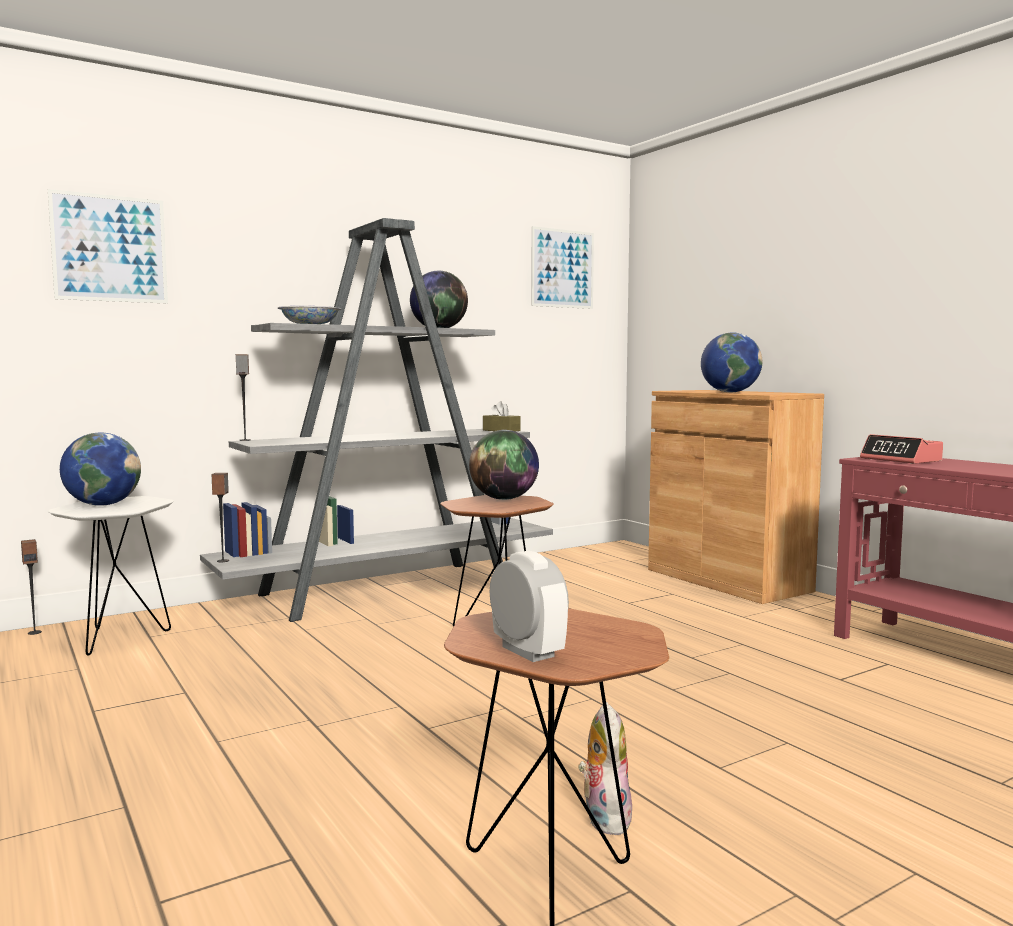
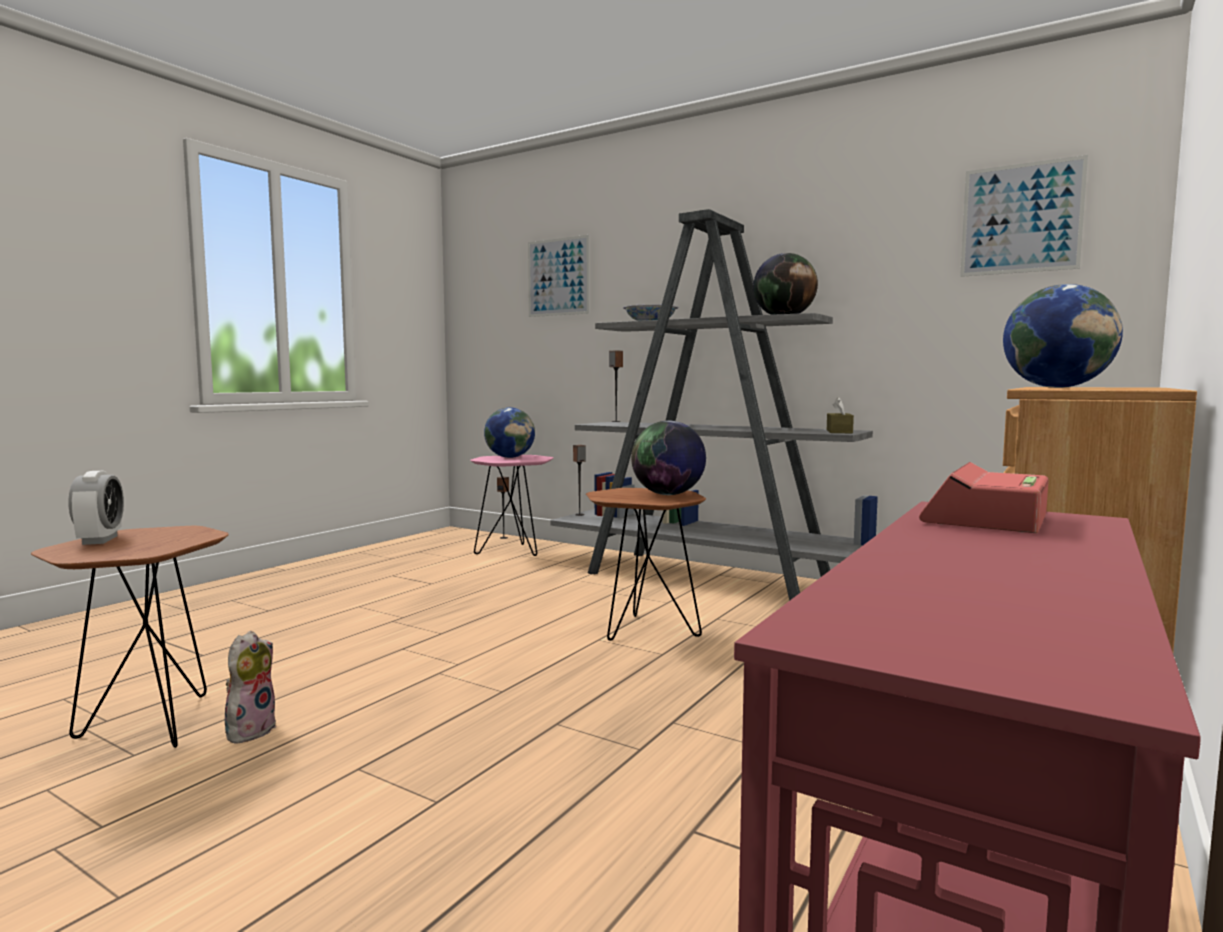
camera: 65 degrees right, 0 degrees up
white side table [48,496,174,656] -> pink side table [470,455,554,556]
alarm clock [490,550,569,662] -> alarm clock turned 45 degrees counterclockwise [68,471,124,545]
plush toy [578,702,632,835] -> plush toy turned 45 degrees counterclockwise [225,631,277,744]

